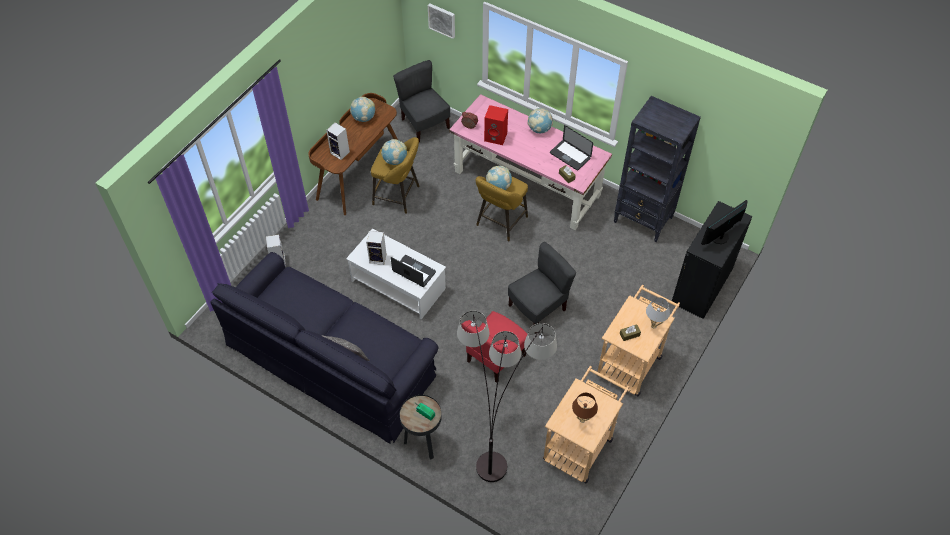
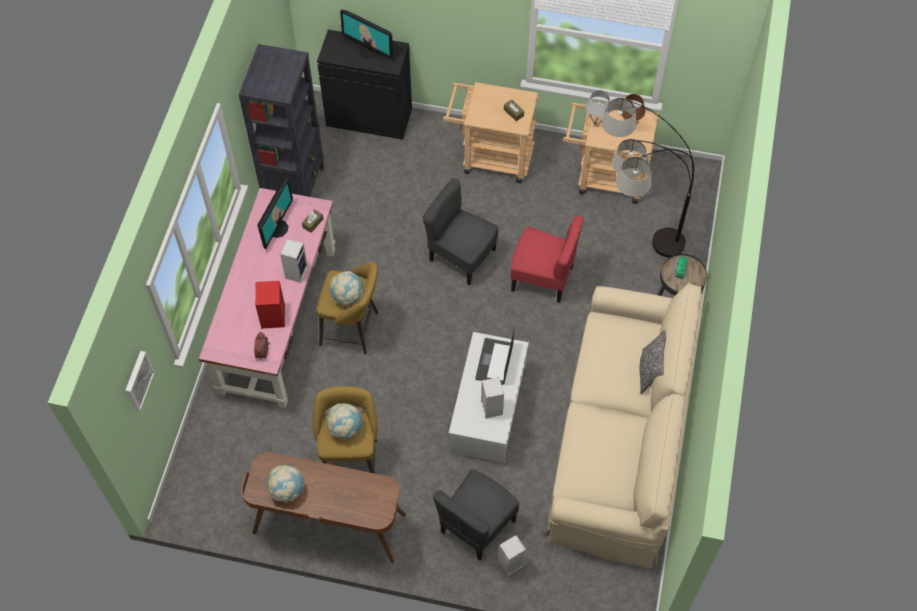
camera: 110 degrees left, 5 degrees up
black sofa [210,252,438,444] -> beige sofa [544,283,703,568]
speaker [326,122,350,160] -> speaker moved to [280,239,308,283]
grey chair [393,60,450,142] -> grey chair moved to [433,470,519,560]
globe [528,108,553,133] -> none
laptop [550,125,593,170] -> monitor [257,179,293,249]
white table lamp [646,297,670,328] -> white table lamp moved to [586,90,611,127]

